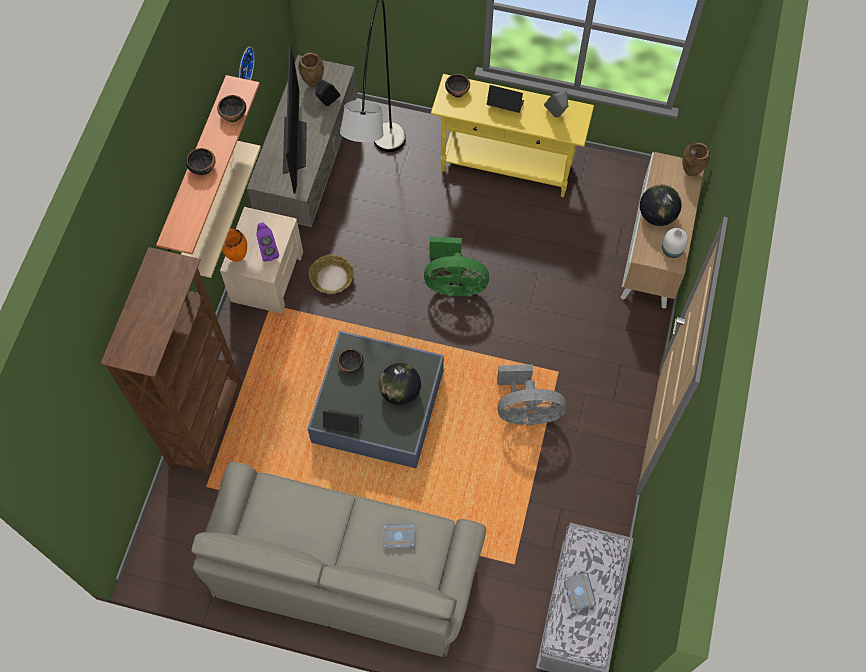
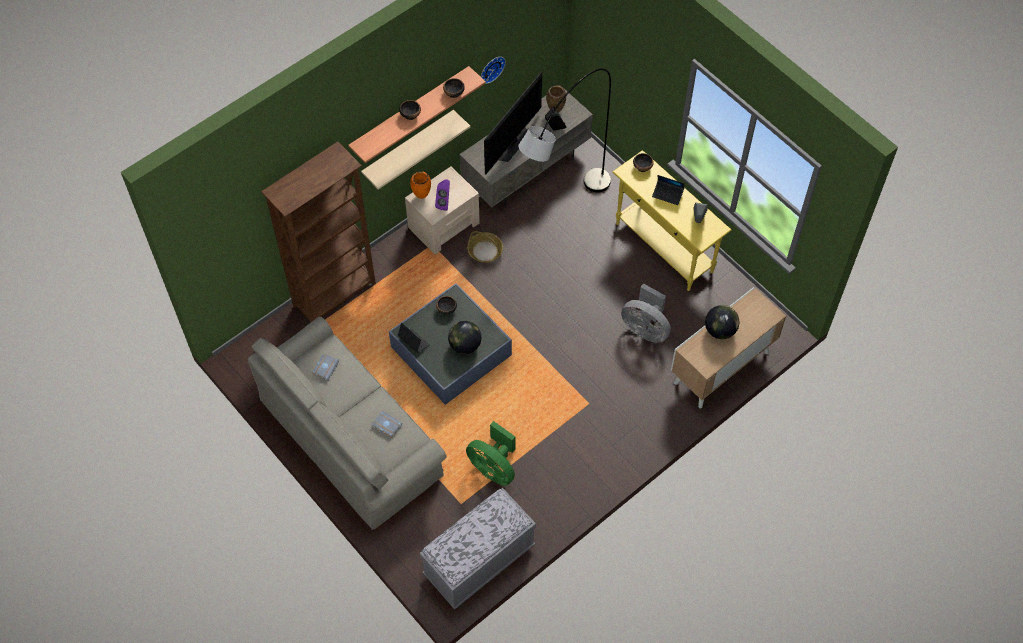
camera: 35 degrees right, 5 degrees down
green fan [424,236,489,296] -> green fan moved to [466,421,515,486]
laptop [487,85,524,113] -> laptop turned 150 degrees clockwise [652,175,684,205]
grey fan [497,365,567,426] -> grey fan moved to [621,284,671,343]
grey book [564,573,596,610] -> grey book moved to [312,354,339,381]
white vase [662,228,688,258] -> none
brown vase [682,142,710,176] -> none

